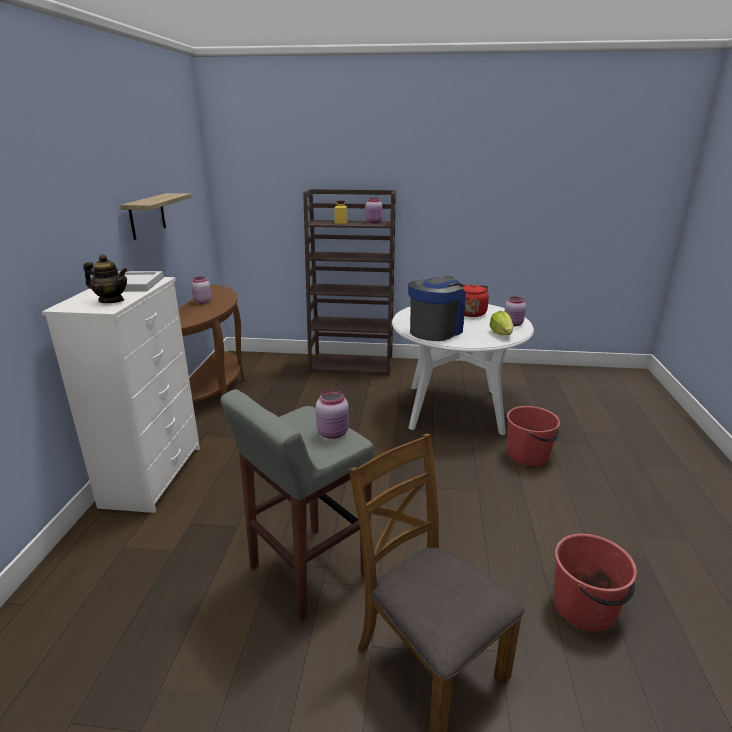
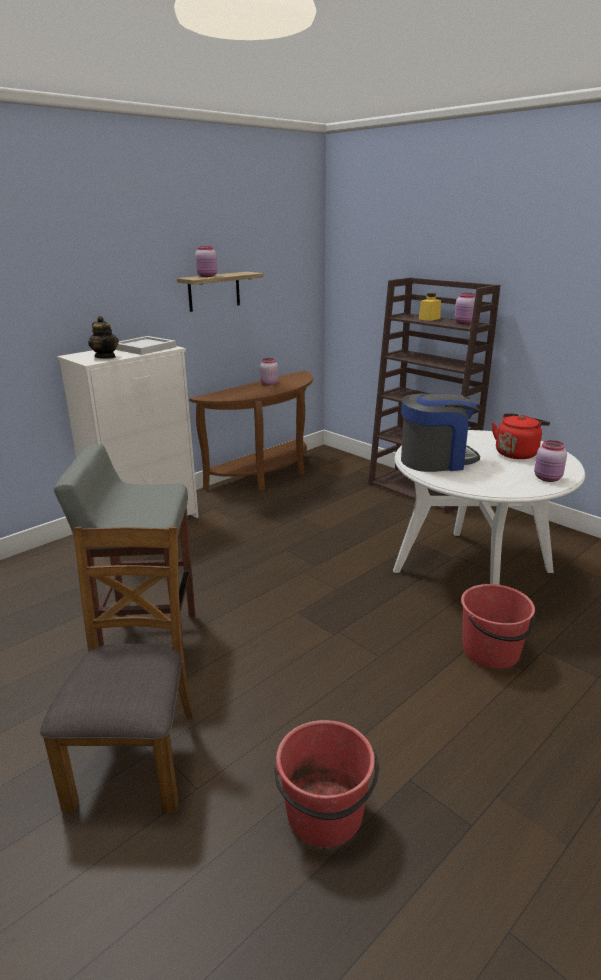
camera: 40 degrees right, 0 degrees up
pink jar [315,390,349,439] -> pink jar moved to [195,246,217,277]
lettuce [490,311,513,335] -> none

